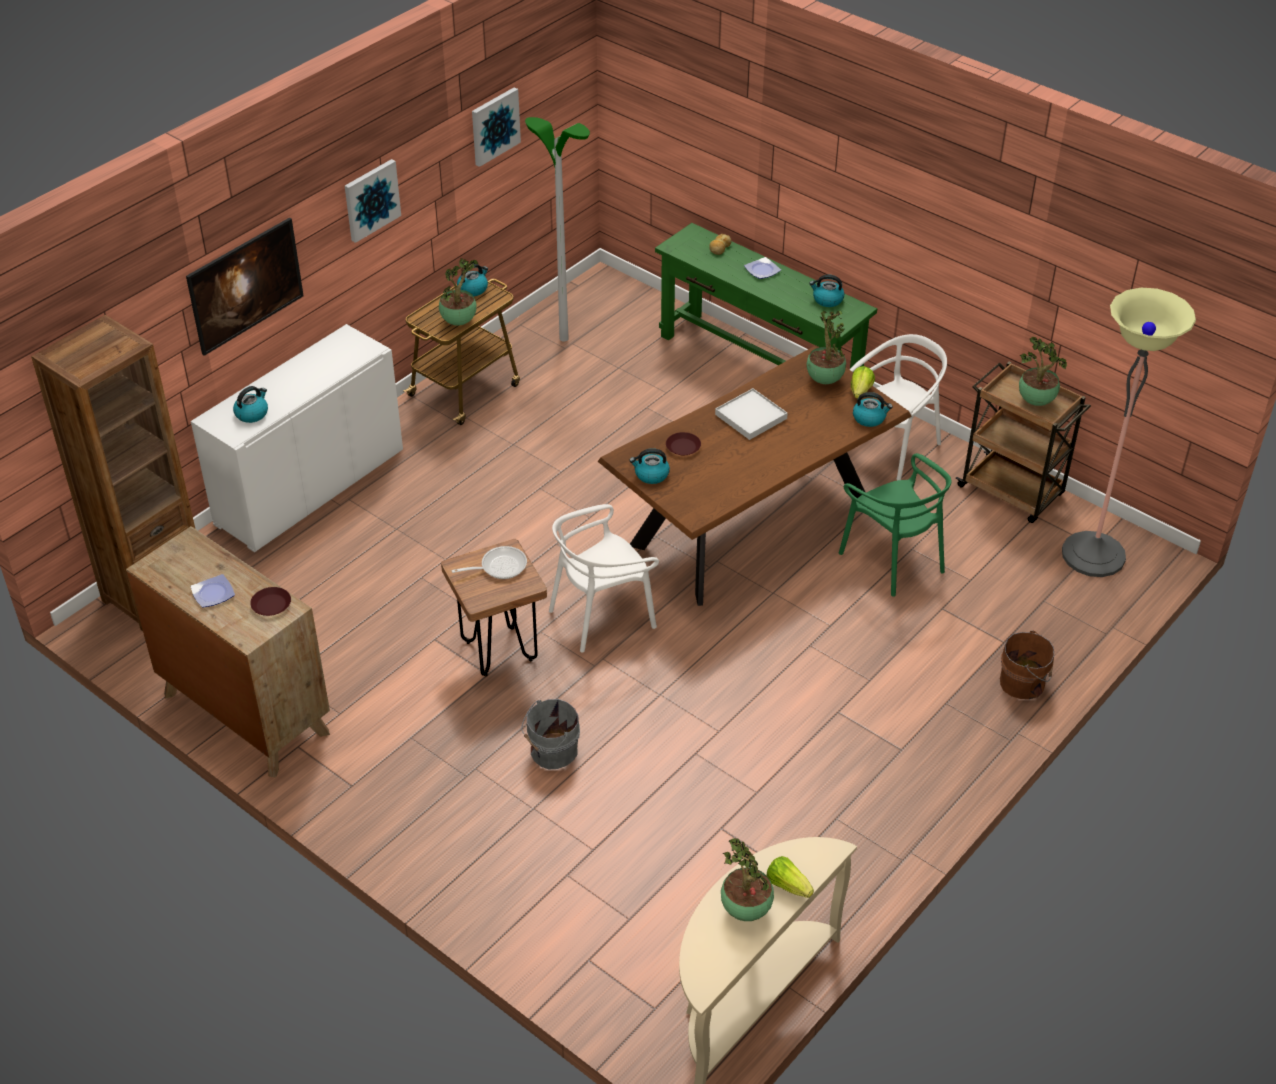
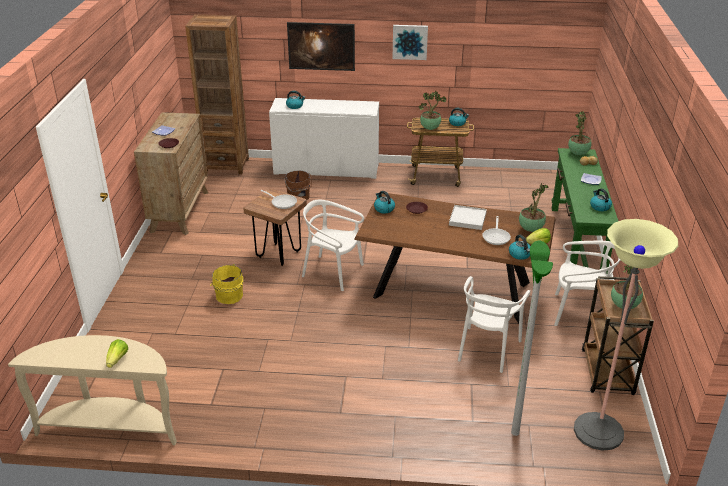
camera: 55 degrees right, 10 degrees down
picture [472,87,521,167] -> none
grey bucket [521,699,580,770] -> yellow bucket [210,264,243,304]
floor lamp [525,117,590,341] -> floor lamp moved to [511,240,553,436]
potted plant [721,838,774,921] -> potted plant moved to [568,111,592,155]
green chair [839,453,952,597] -> white chair [458,276,530,373]
brown bucket [1000,630,1054,699] -> brown bucket moved to [285,171,312,200]
none -> frying pan [482,216,511,245]

